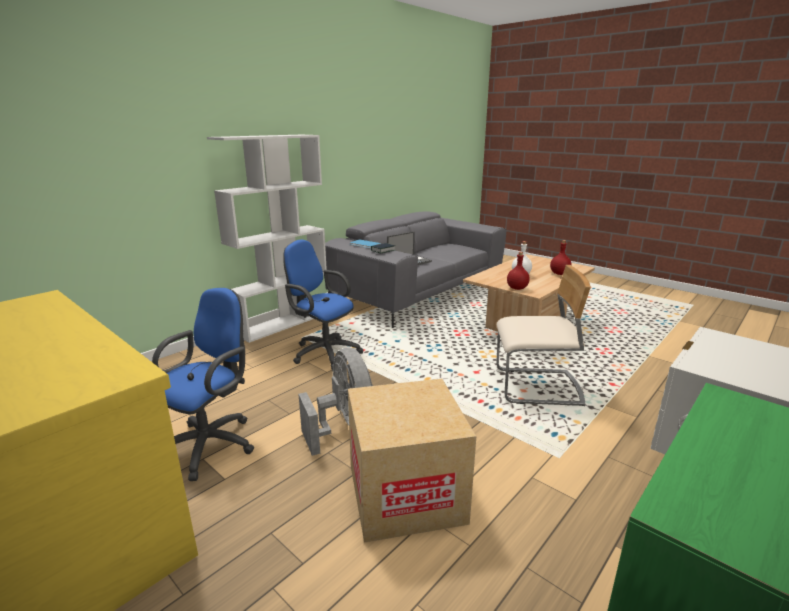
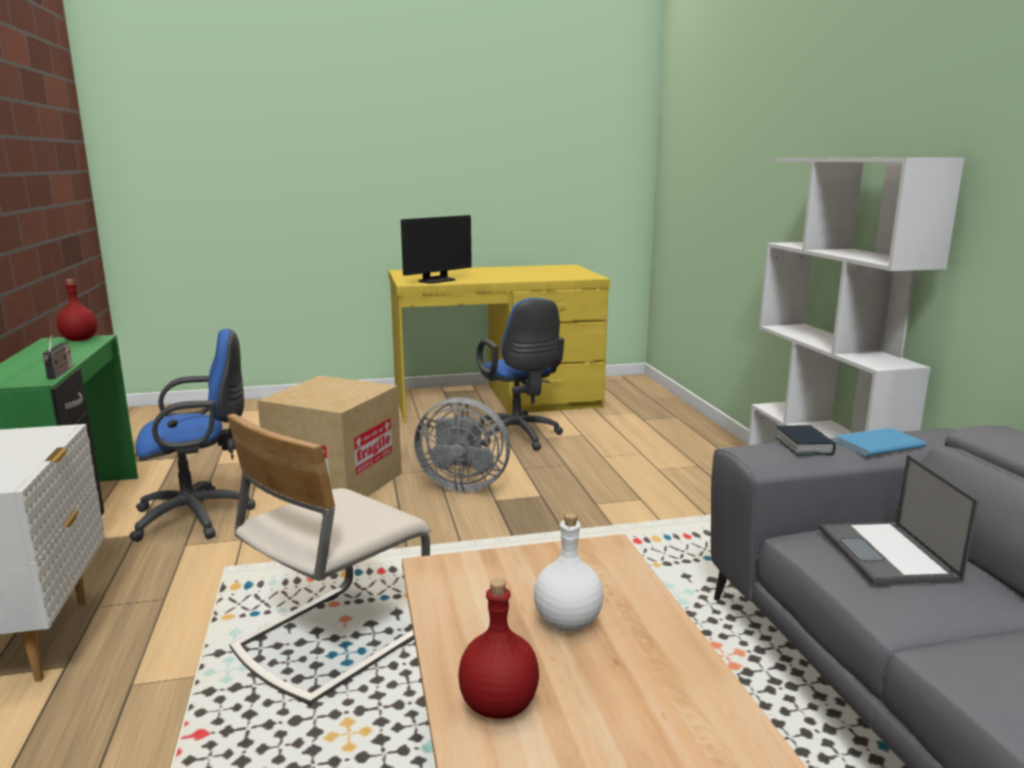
camera: 125 degrees right, 5 degrees down
blue office chair [283,240,363,370] -> blue office chair moved to [129,329,256,542]
red bottle [507,252,530,290] -> red bottle moved to [57,279,98,341]
none -> radio [43,335,73,379]
none -> monitor [401,215,472,284]

